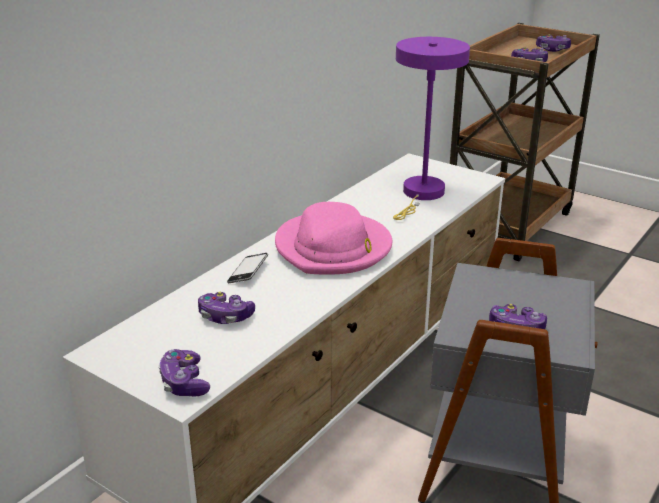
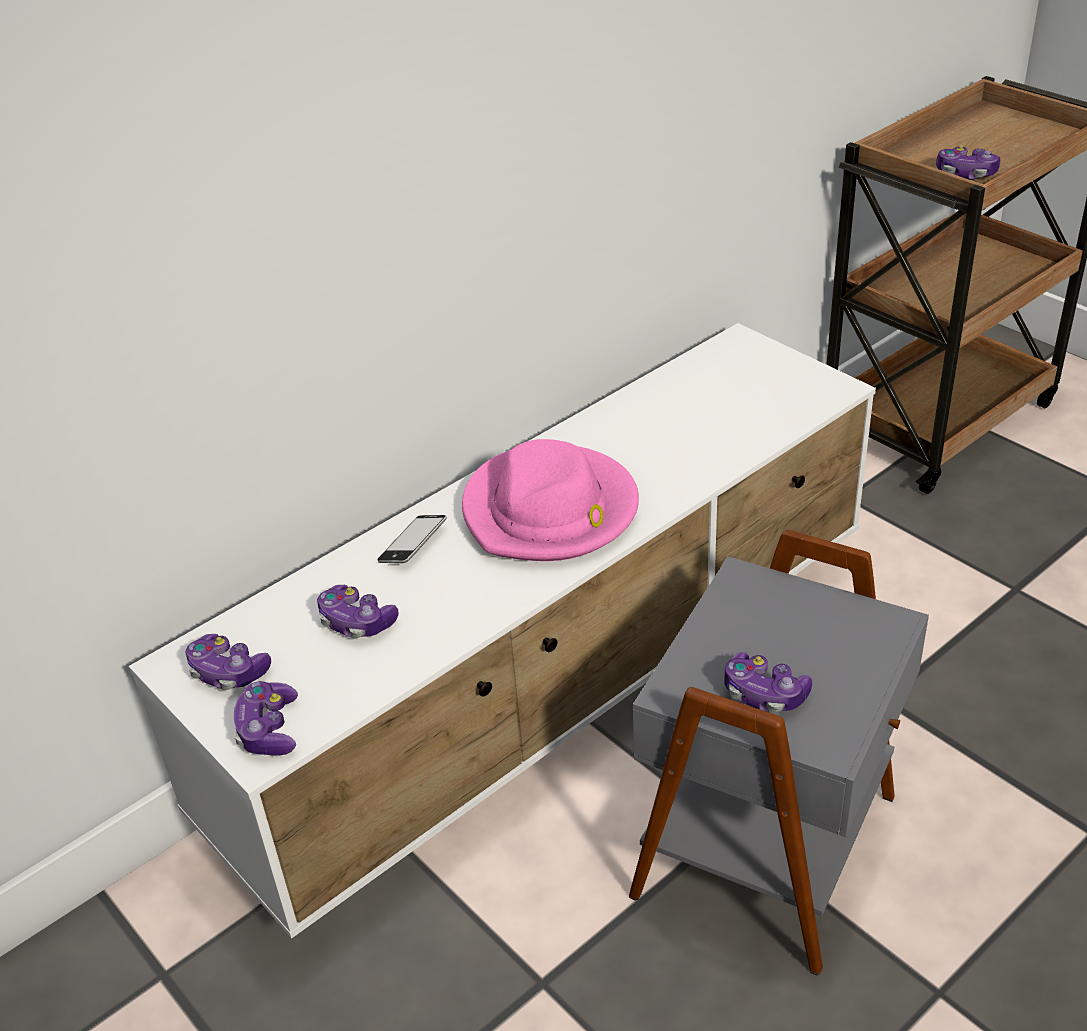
camera: 15 degrees right, 10 degrees up
purple table lamp [393,37,470,220] -> none
game controller [536,34,571,52] -> game controller moved to [186,634,271,690]

